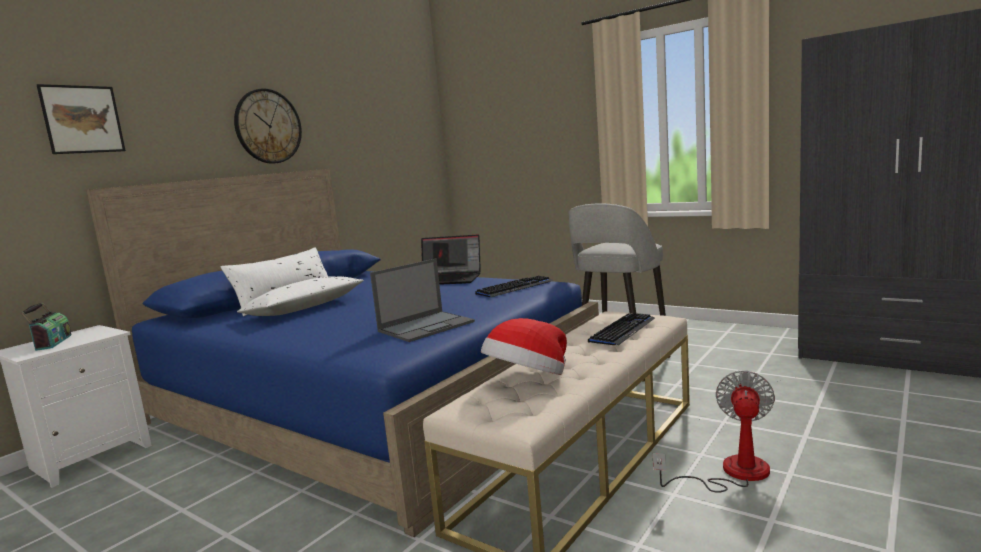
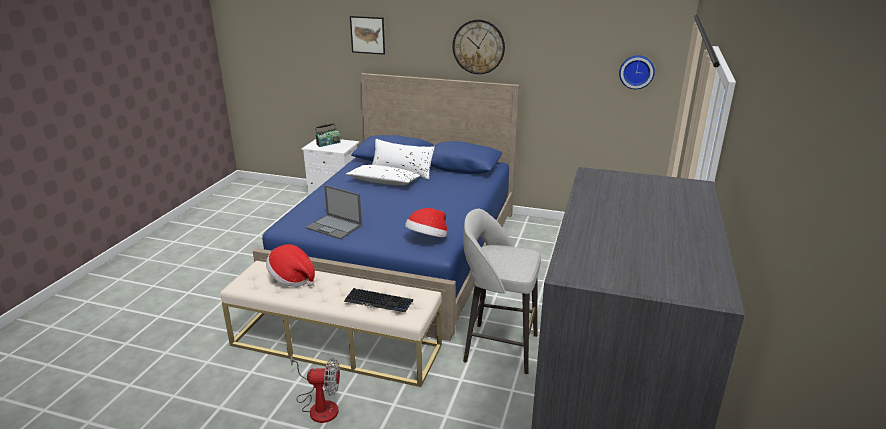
camera: 70 degrees right, 15 degrees up
laptop [421,234,481,285] -> none
keyboard [475,276,554,297] -> hat [405,208,447,237]
none -> wall clock [619,55,655,89]

